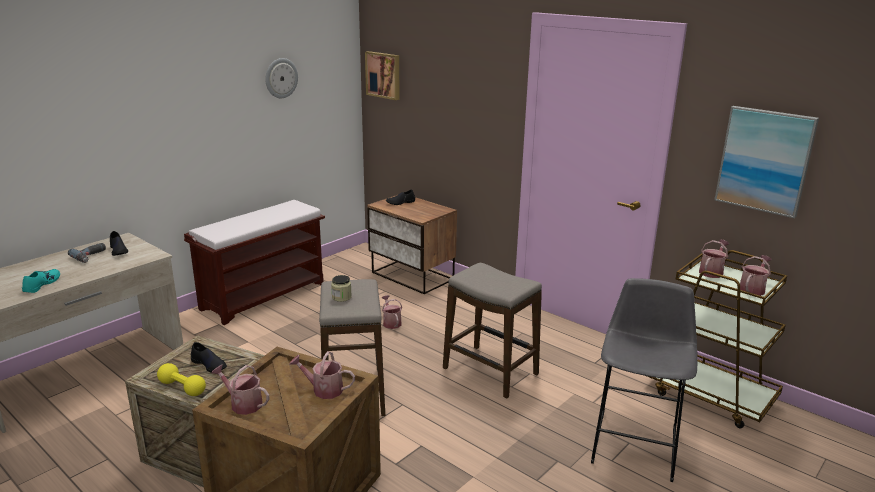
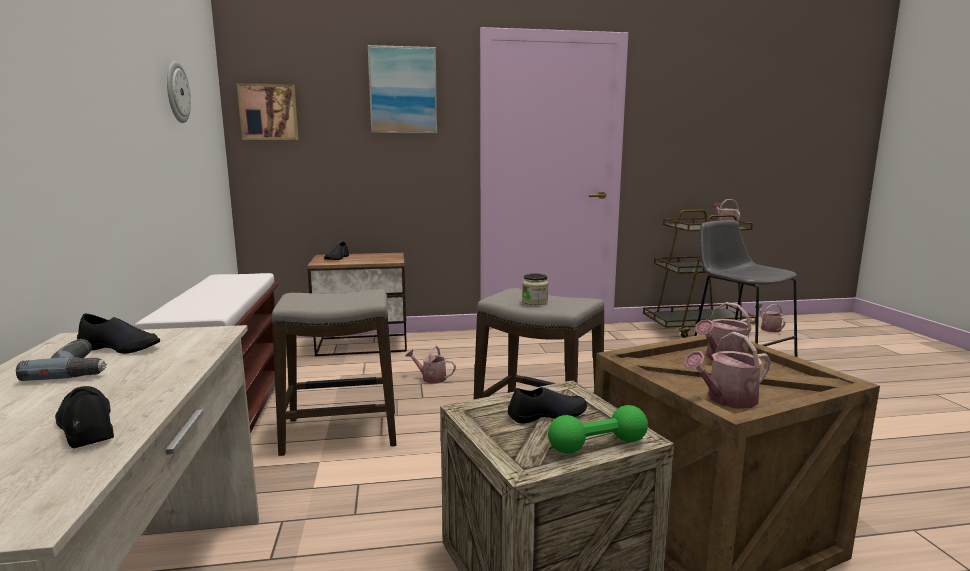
camera: 50 degrees left, 10 degrees down
turquoise shoe [22,269,60,293] -> black shoe [55,386,114,448]
yellow dumbbell [157,363,206,396] -> green dumbbell [548,405,648,454]
stool [443,263,542,398] -> stool moved to [272,289,396,456]
watering can [699,240,730,278] -> watering can moved to [755,304,786,332]
picture [714,106,819,218] -> picture moved to [368,45,437,133]

